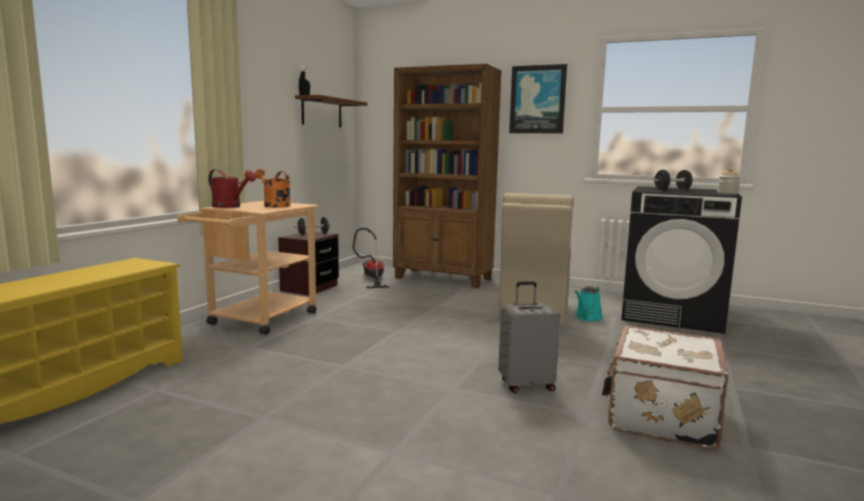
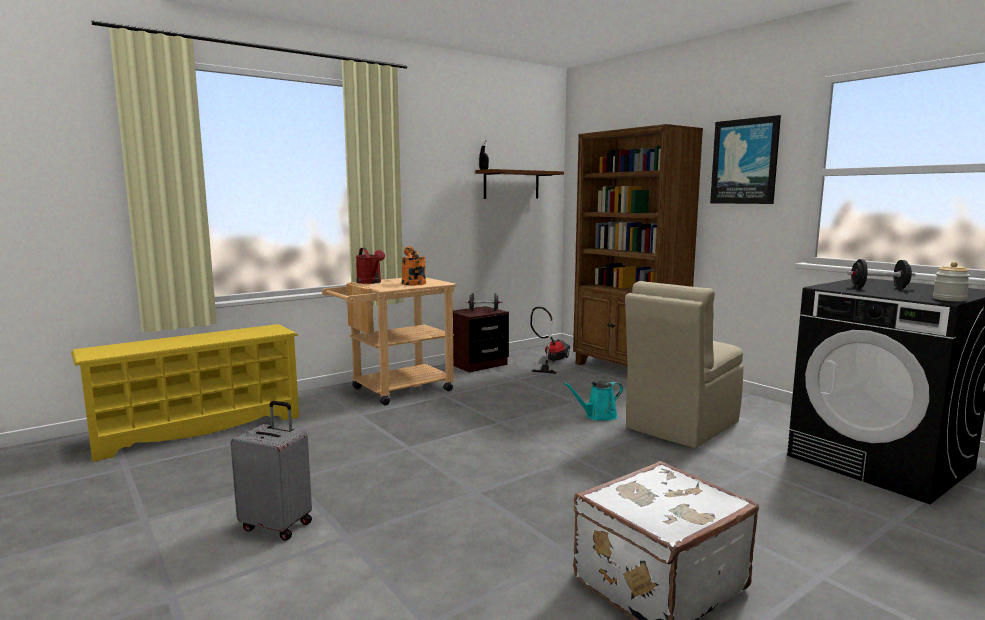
camera: 30 degrees right, 0 degrees up
grey suitcase [498,281,560,393] -> grey suitcase moved to [230,401,312,541]
turquoise watering can [575,286,603,321] -> turquoise watering can moved to [563,380,623,421]

